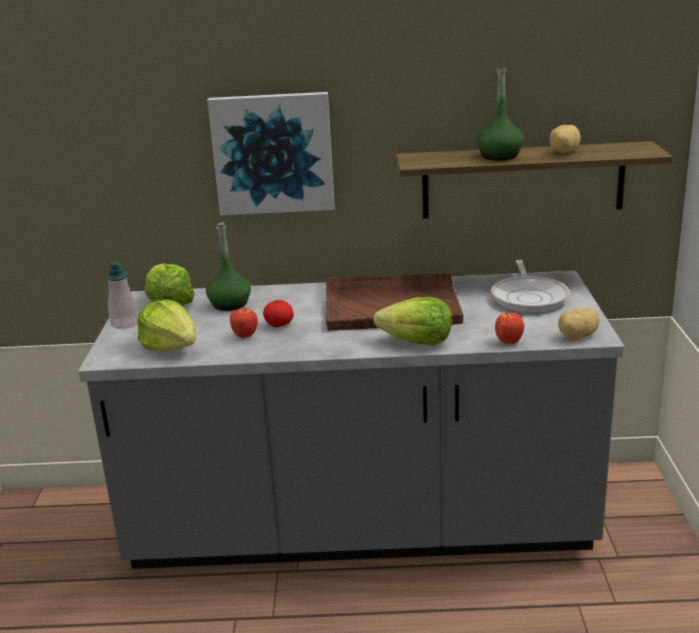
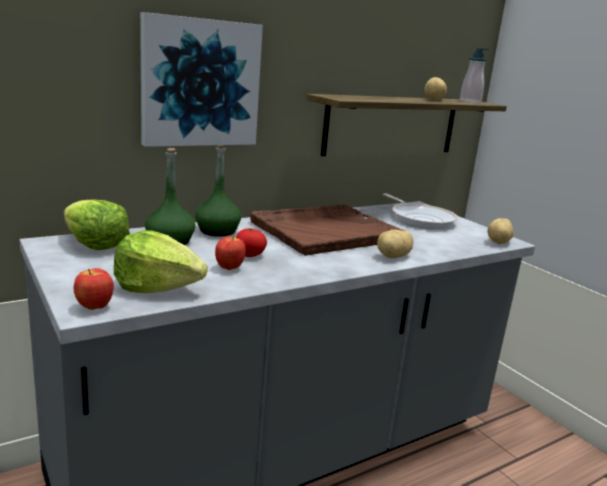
camera: 35 degrees left, 5 degrees down
soap dispenser [106,262,138,329] -> soap dispenser moved to [460,48,489,103]
lettuce [373,297,452,345] -> potato [377,229,413,258]
green bottle [477,65,524,160] -> green bottle moved to [195,145,241,237]
apple [495,313,524,344] -> apple moved to [74,268,114,310]

